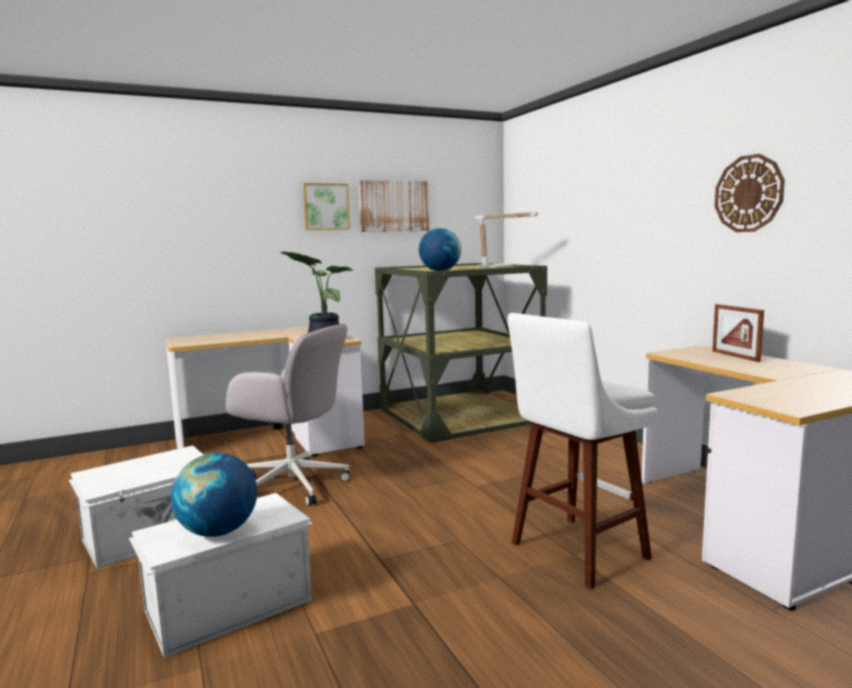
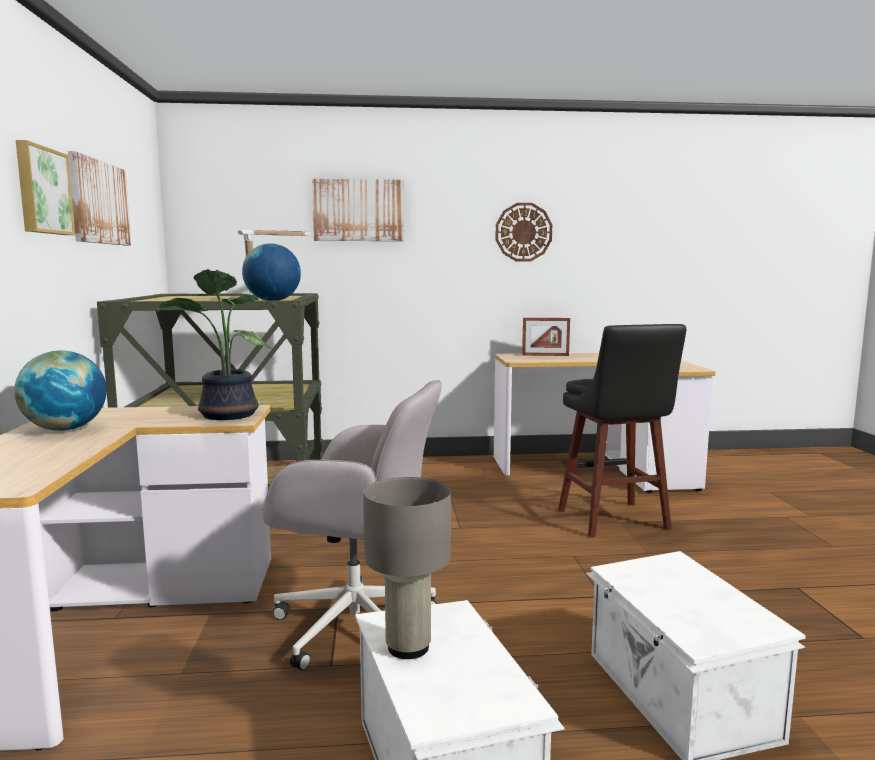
camera: 70 degrees left, 0 degrees up
globe [171,453,257,537] -> globe moved to [14,350,107,431]
grey office chair [226,324,350,506] -> grey office chair turned 60 degrees clockwise [261,380,442,670]
white stool [507,313,658,589] -> black stool [558,324,686,537]
none -> picture [312,179,404,241]
none -> grey table lamp [363,477,451,659]

